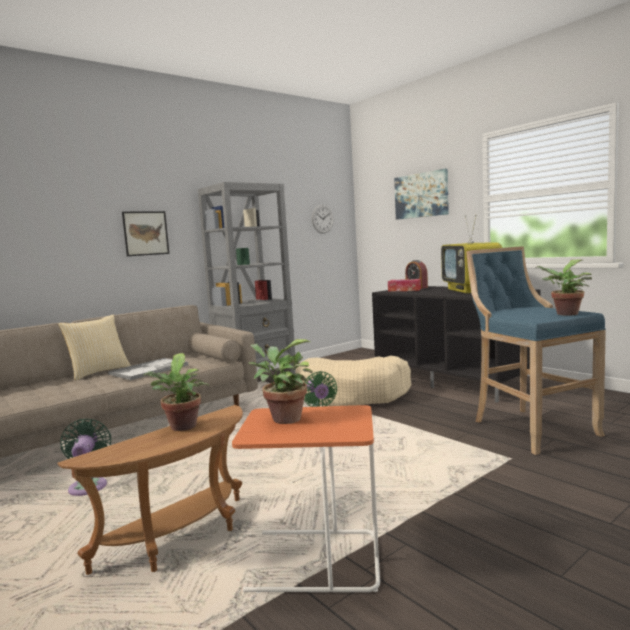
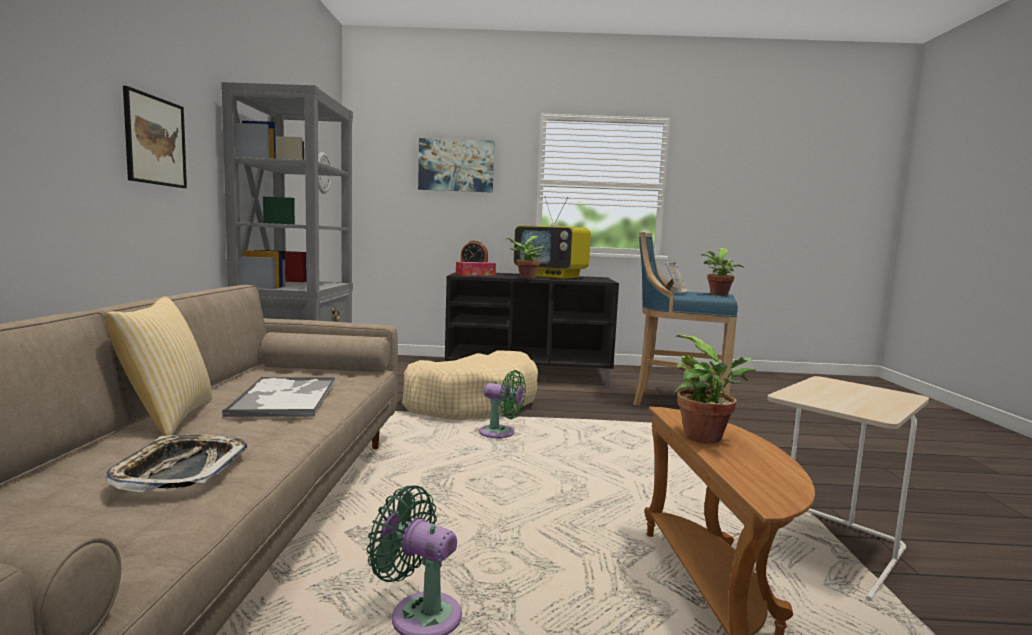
camera: 50 degrees left, 0 degrees up
orange side table [232,405,380,593] -> beige side table [767,376,929,601]
potted plant [249,339,313,424] -> potted plant moved to [506,236,545,279]
none -> tray [105,434,247,492]
none -> picture frame [665,262,689,294]

